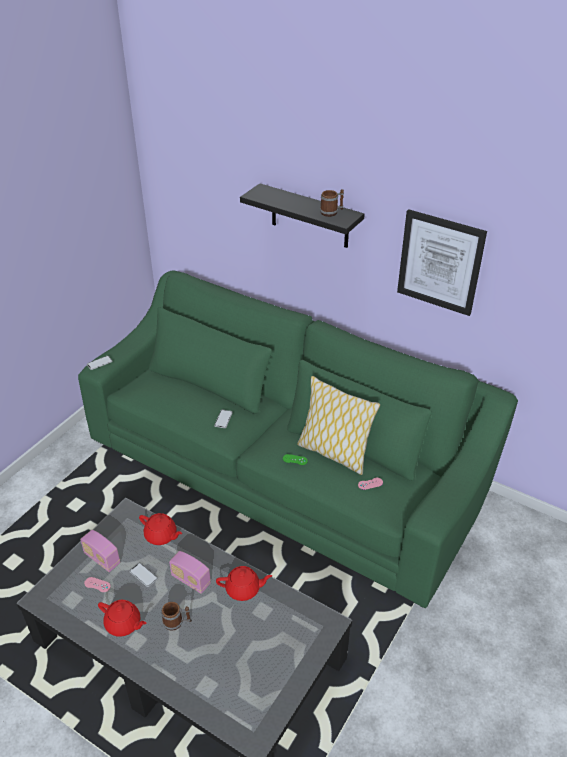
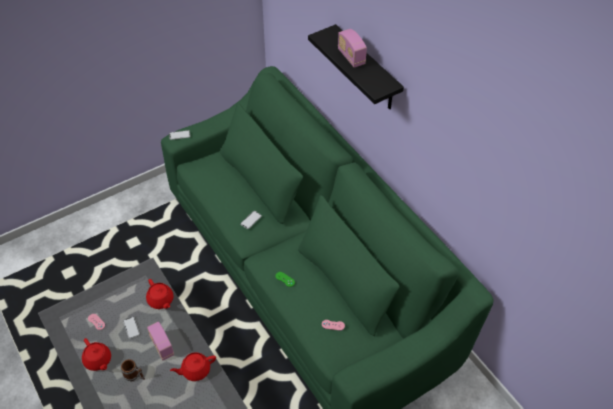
camera: 25 degrees right, 10 degrees up
radio [80,530,120,572] -> radio moved to [338,29,367,68]
red teapot [216,566,272,601] -> red teapot turned 135 degrees clockwise [170,352,216,381]
pillow [297,376,380,475] -> none
mug [320,189,344,217] -> none
picture [397,209,487,316] -> none

